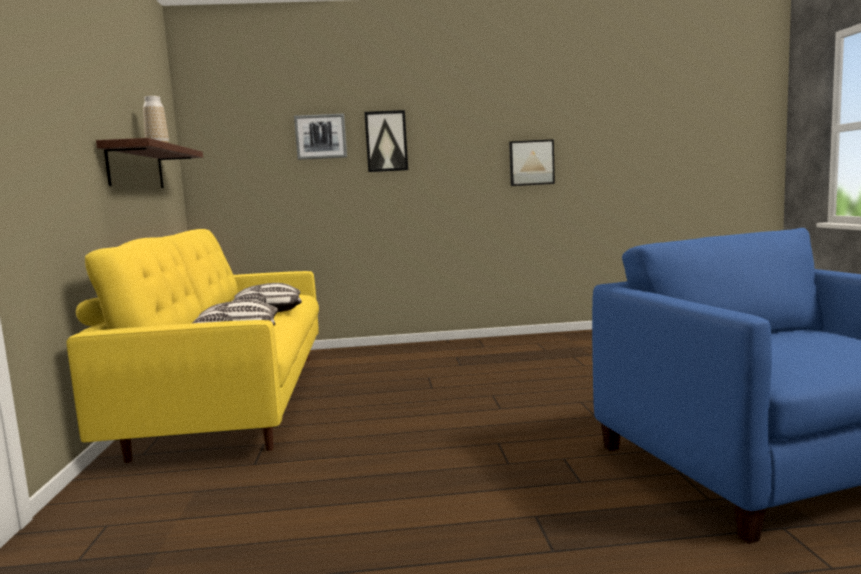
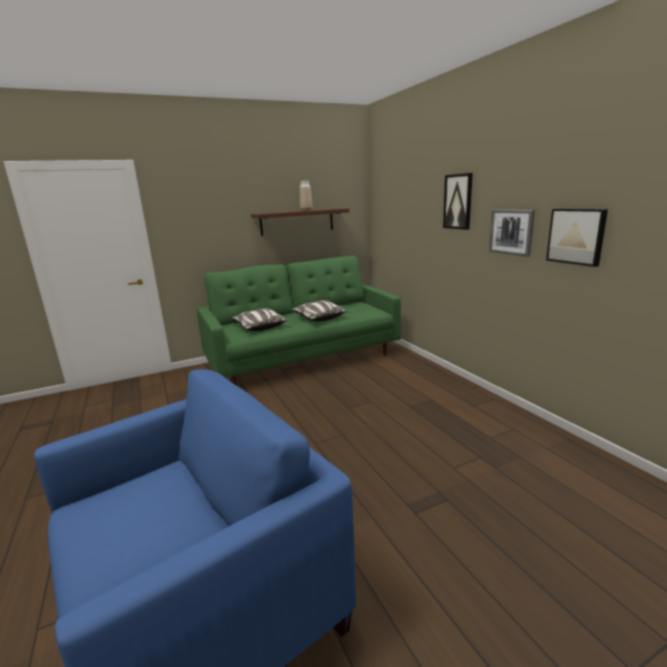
camera: 70 degrees right, 10 degrees up
yellow sofa [66,229,319,463] -> green sofa [196,256,401,386]
picture [294,114,347,160] -> picture moved to [489,210,535,257]

